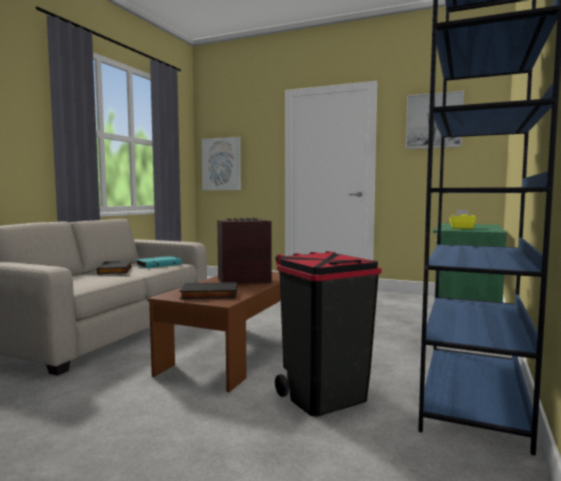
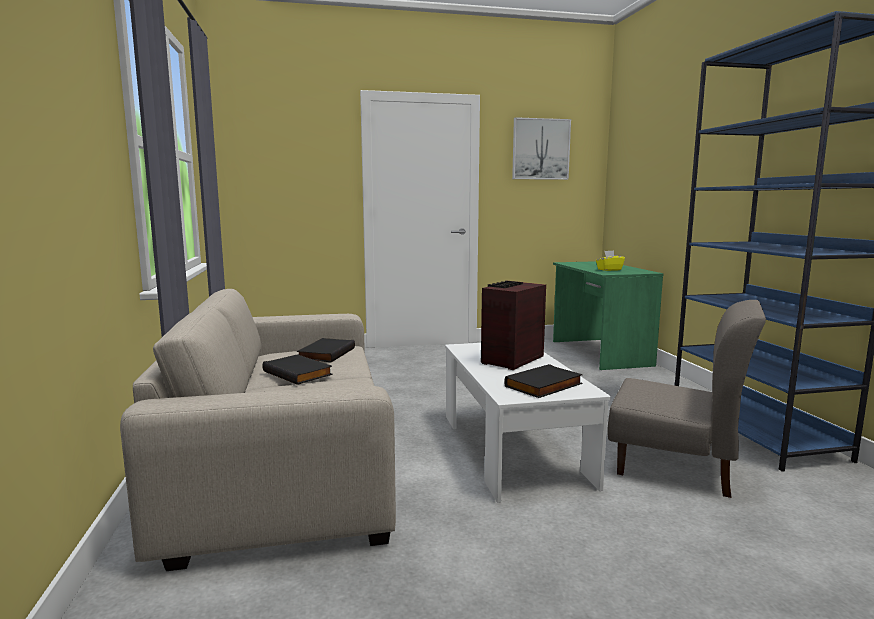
camera: 35 degrees left, 5 degrees up
turquoise book [136,256,182,268] -> black book [297,338,355,362]
brown coffee table [148,272,281,392] -> white coffee table [445,343,611,503]
picture [201,137,241,190] -> none
black trash can [275,251,381,417] -> grey chair [607,300,766,498]

